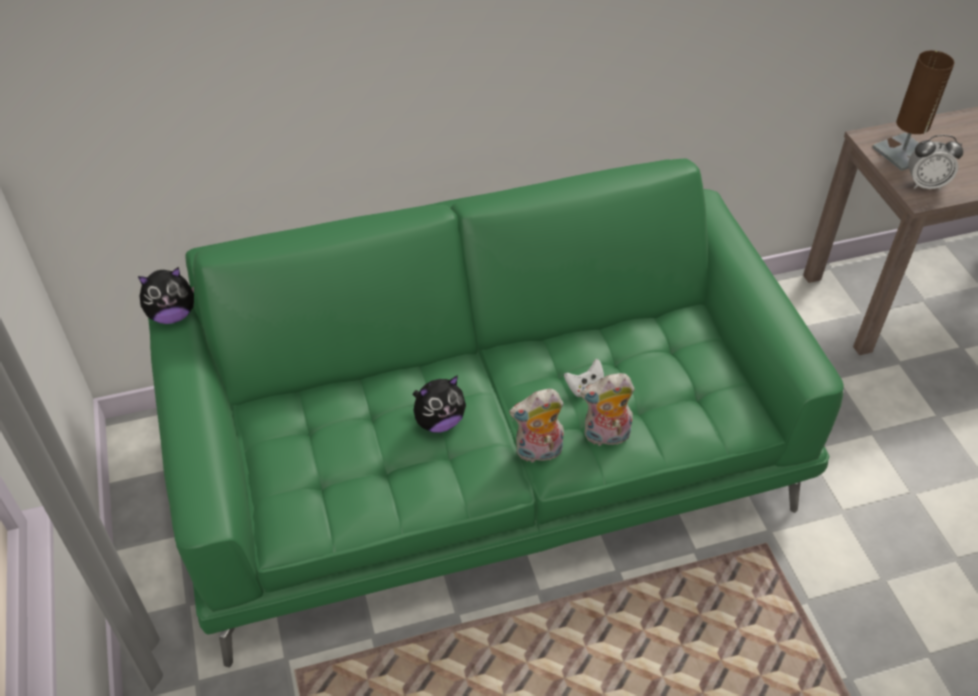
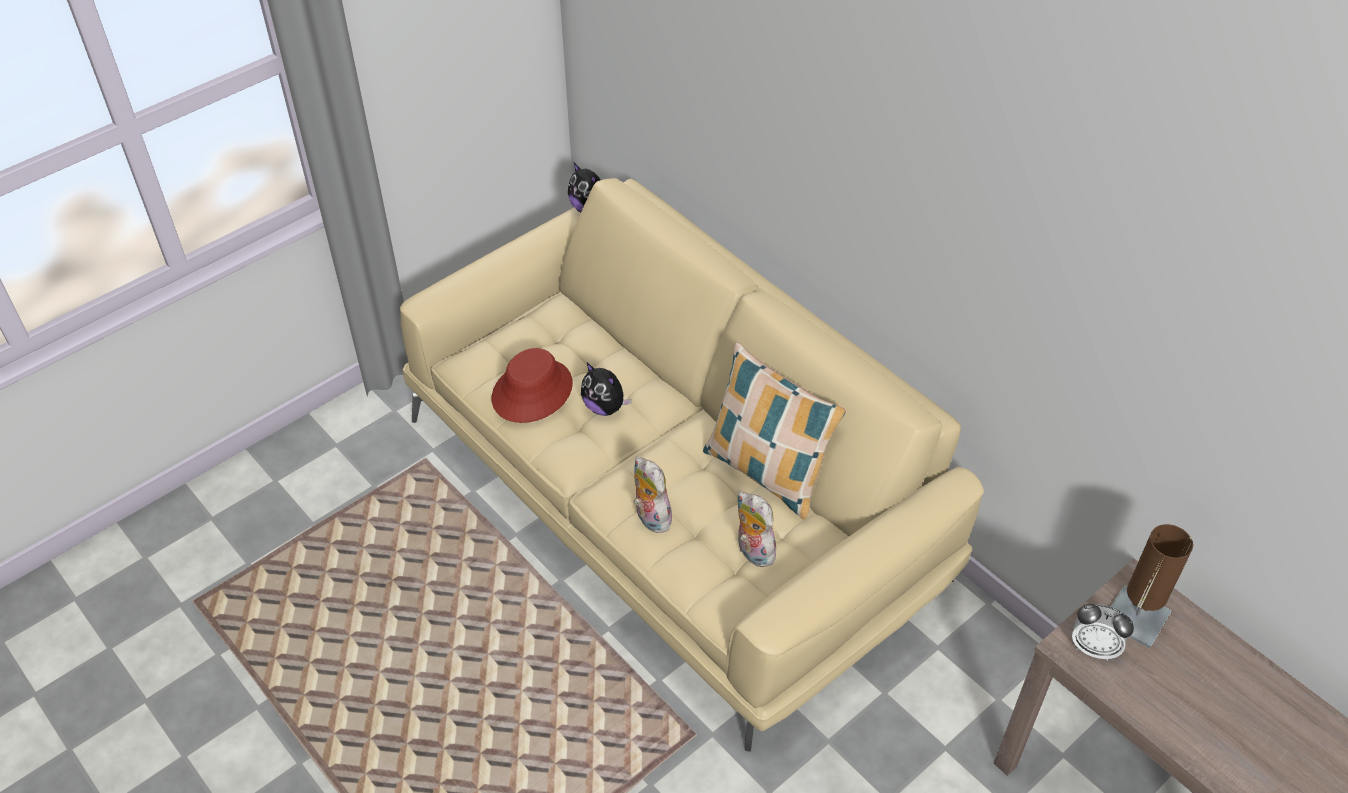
camera: 65 degrees right, 0 degrees up
green sofa [148,158,844,668] -> beige sofa [400,178,984,752]
plush toy [509,389,564,463] -> plush toy moved to [737,491,777,567]
white game controller [564,359,604,397] -> none
alarm clock [908,135,963,190] -> alarm clock turned 45 degrees counterclockwise [1072,604,1134,660]
none -> red hat [492,348,573,423]
none -> pillow [703,342,846,519]

